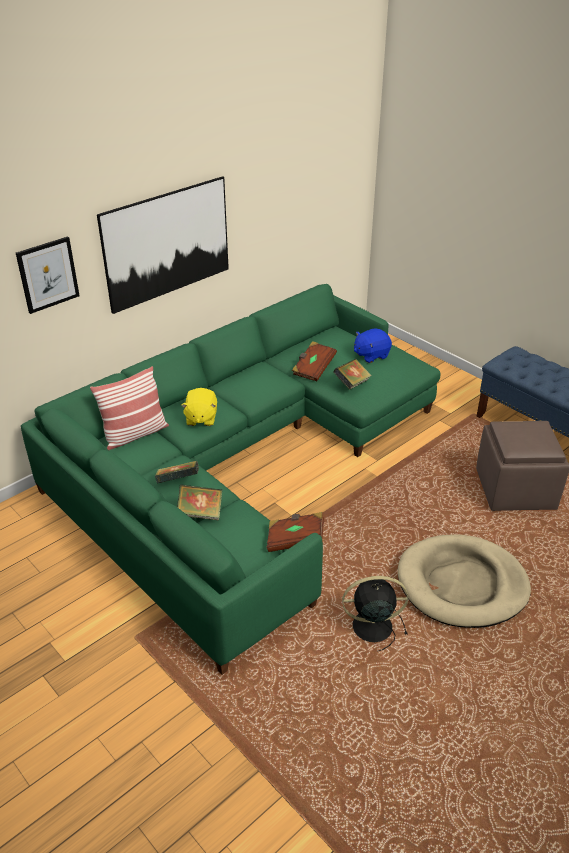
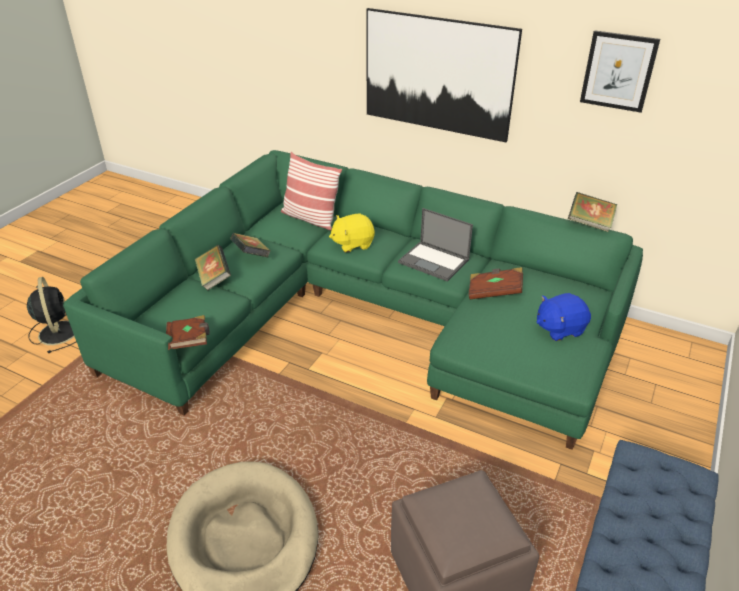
camera: 70 degrees right, 0 degrees up
picture [16,236,80,314] -> picture moved to [580,30,660,113]
book [333,359,372,390] -> book moved to [568,192,617,232]
black fan [342,576,408,651] -> black fan moved to [27,277,76,353]
blue plush toy [354,328,392,363] -> blue plush toy turned 60 degrees counterclockwise [537,293,591,341]
none -> laptop [398,208,473,282]

